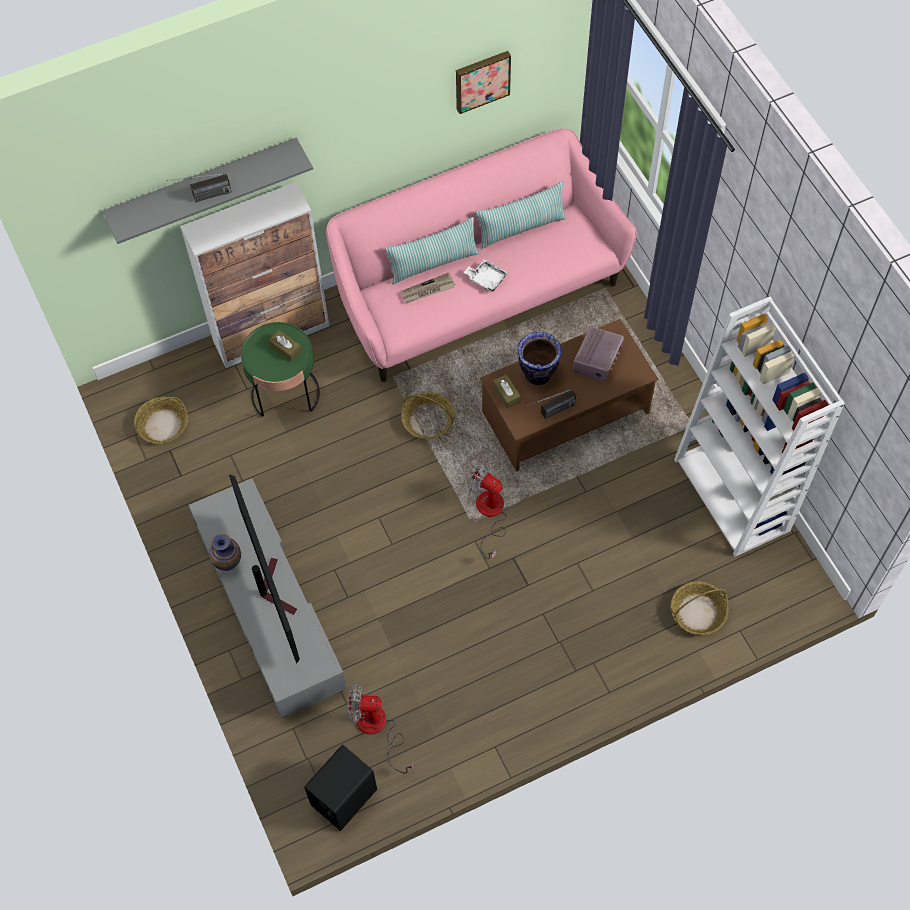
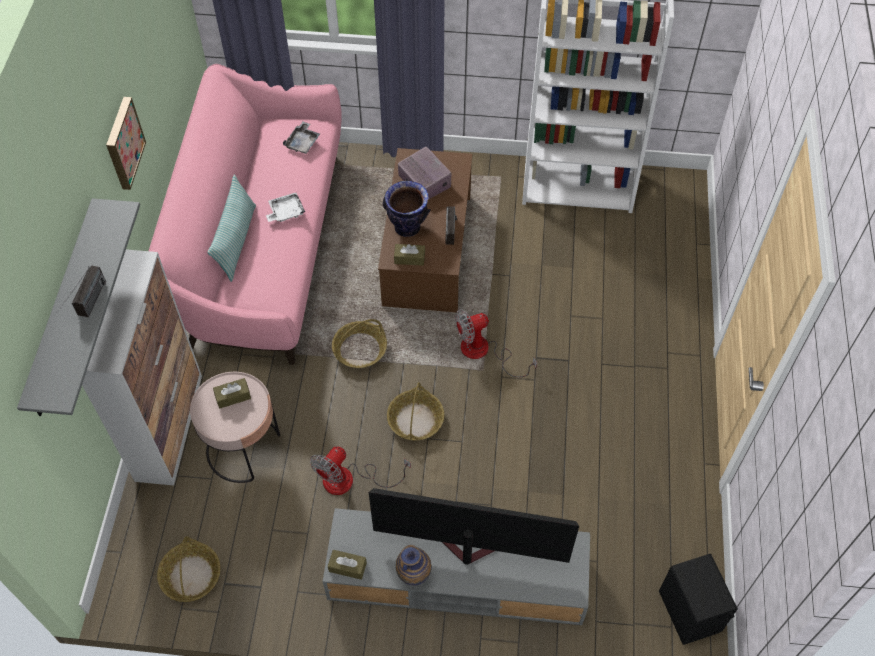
camera: 60 degrees left, 5 degrees down
green side table [241,322,320,417] -> pink side table [190,372,280,483]
fan [348,684,413,773] -> fan moved to [310,446,411,495]
newspaper [401,273,455,303] -> none
picture [456,51,511,114] -> picture moved to [106,97,146,190]
pillow [476,182,566,249] -> none
basket [671,581,728,635] -> basket moved to [387,382,444,441]
none -> grey tray [283,121,320,154]
none -> brown tissue box [328,550,367,580]

